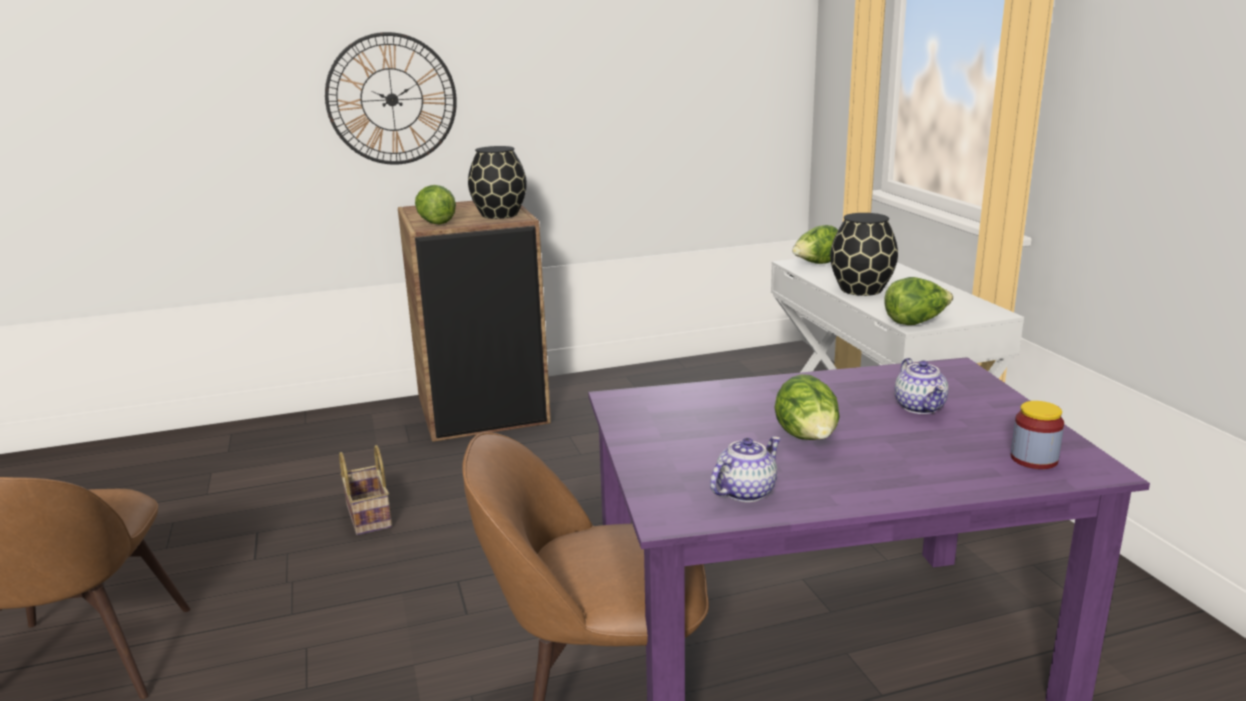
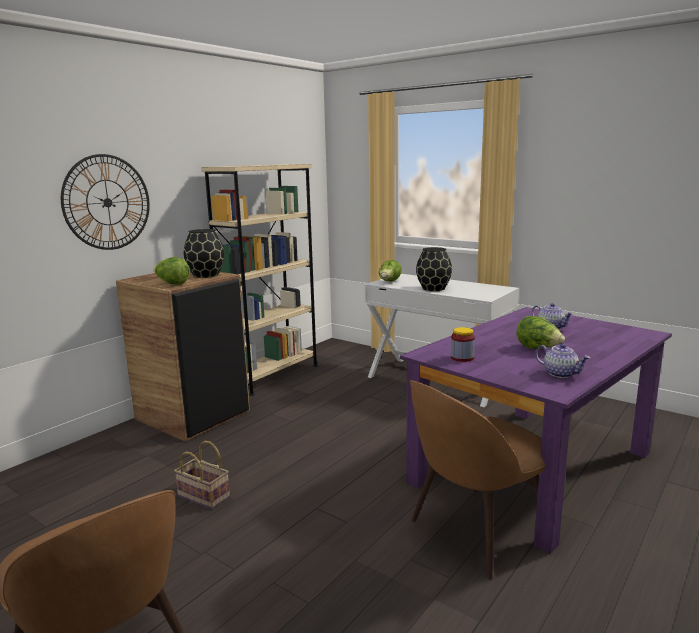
camera: 35 degrees left, 5 degrees down
teapot [710,436,781,502] -> teapot turned 120 degrees clockwise [535,343,590,378]
lettuce [884,277,953,325] -> none
jar [1011,401,1064,469] -> jar moved to [451,327,475,362]
none -> beige bookcase [201,164,318,396]

